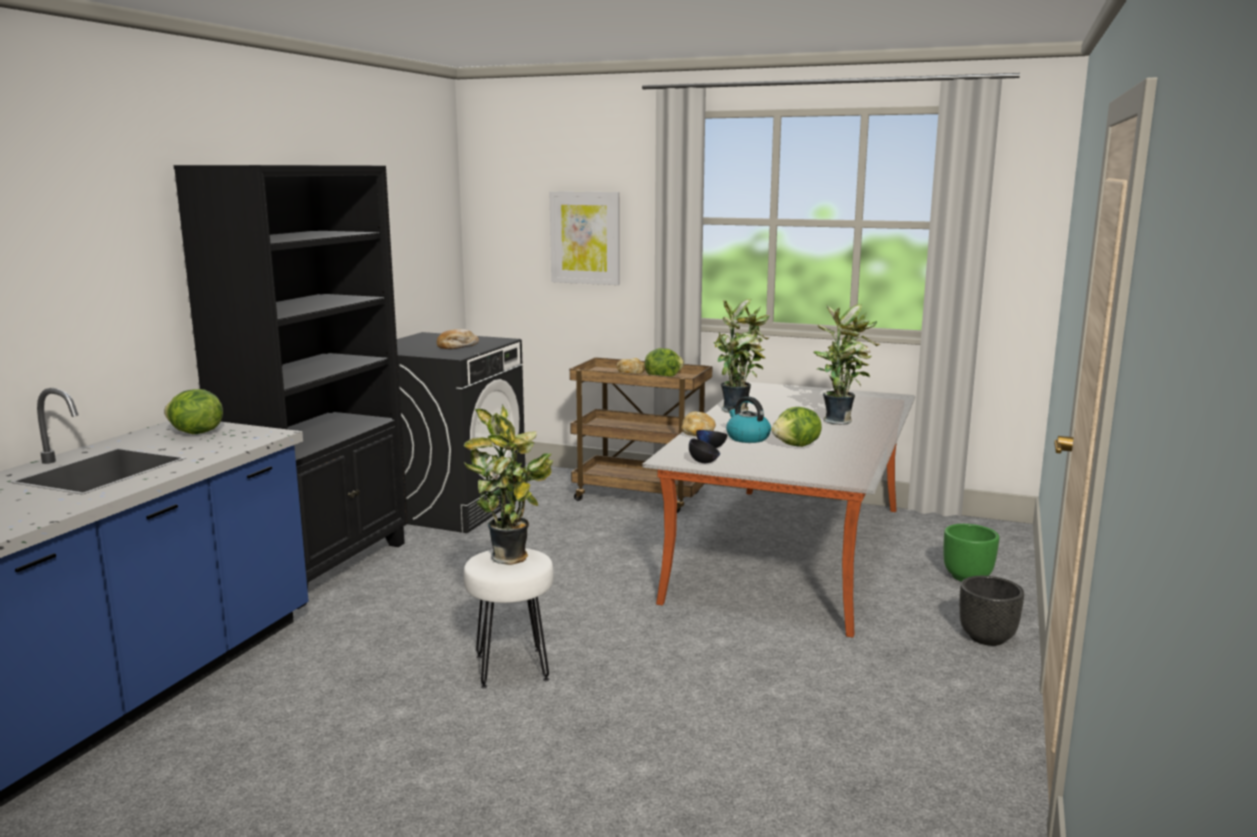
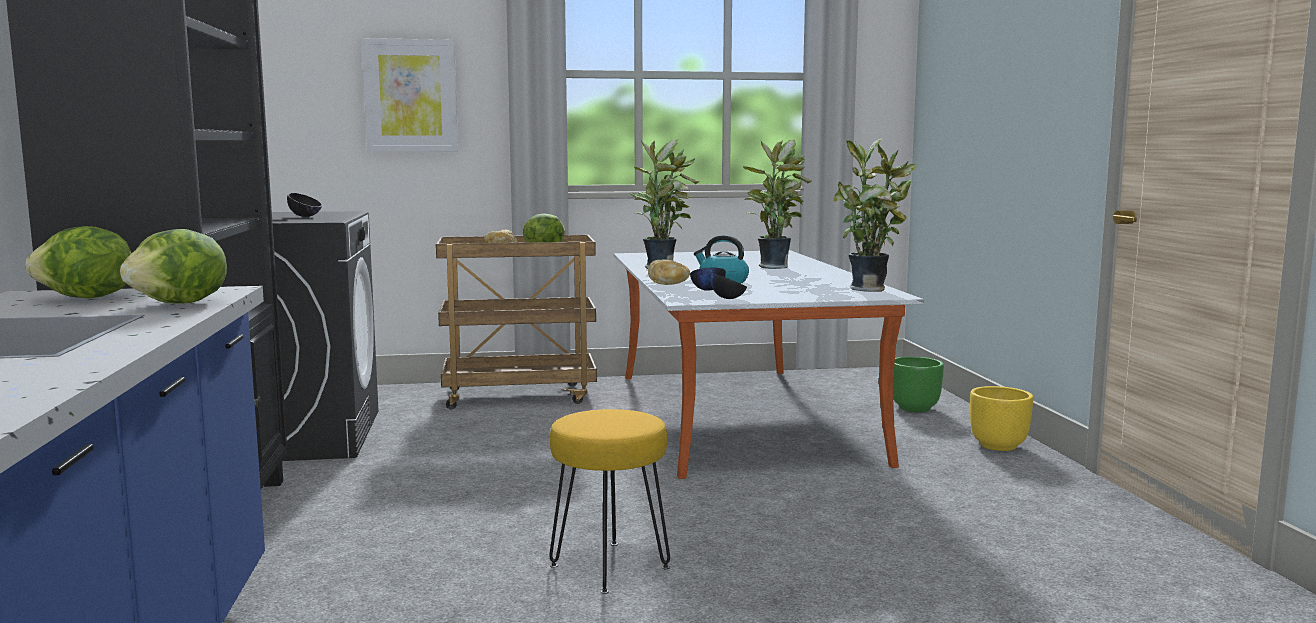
camera: 30 degrees left, 5 degrees down
bread [437,329,479,349] -> black bowl [287,193,322,217]
potted plant [463,404,554,565] -> potted plant moved to [834,138,917,292]
white stool [463,548,554,688] -> yellow stool [549,409,670,594]
lettuce [771,407,822,447] -> lettuce moved to [120,229,227,303]
black planter [959,576,1024,646] -> yellow planter [970,386,1033,451]

